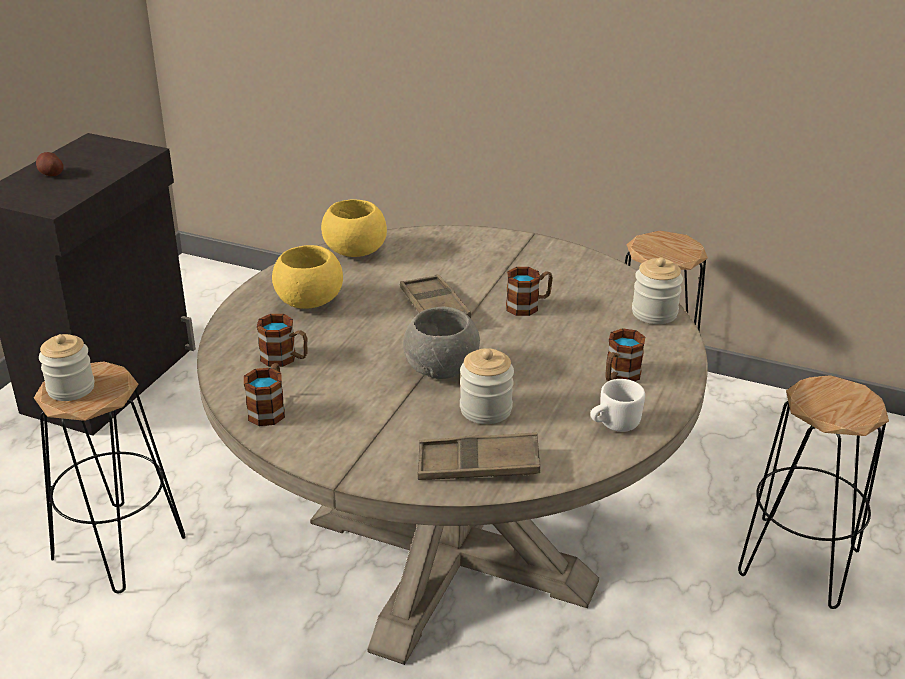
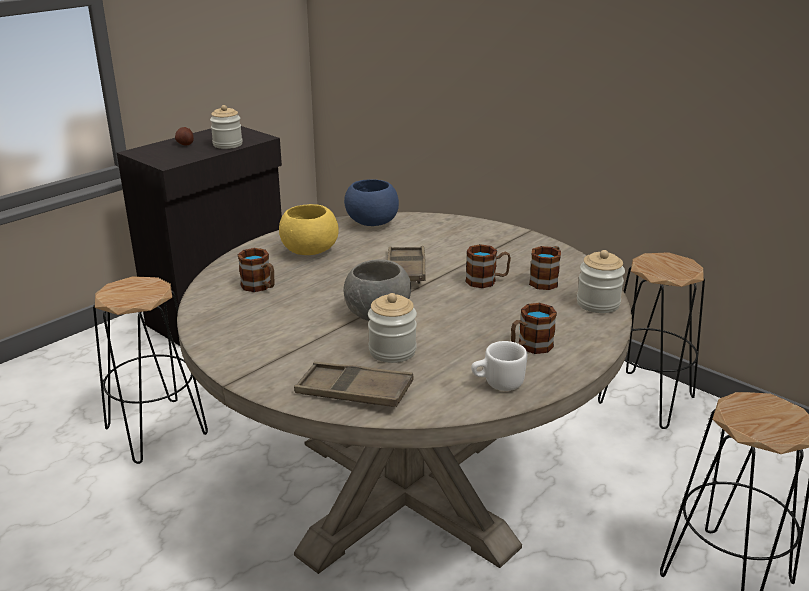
camera: 20 degrees right, 5 degrees down
jar [39,334,95,401] -> jar moved to [210,105,243,149]
mug [244,363,285,426] -> mug moved to [529,246,561,290]
yellow bowl [321,199,387,257] -> blue bowl [344,179,399,226]

